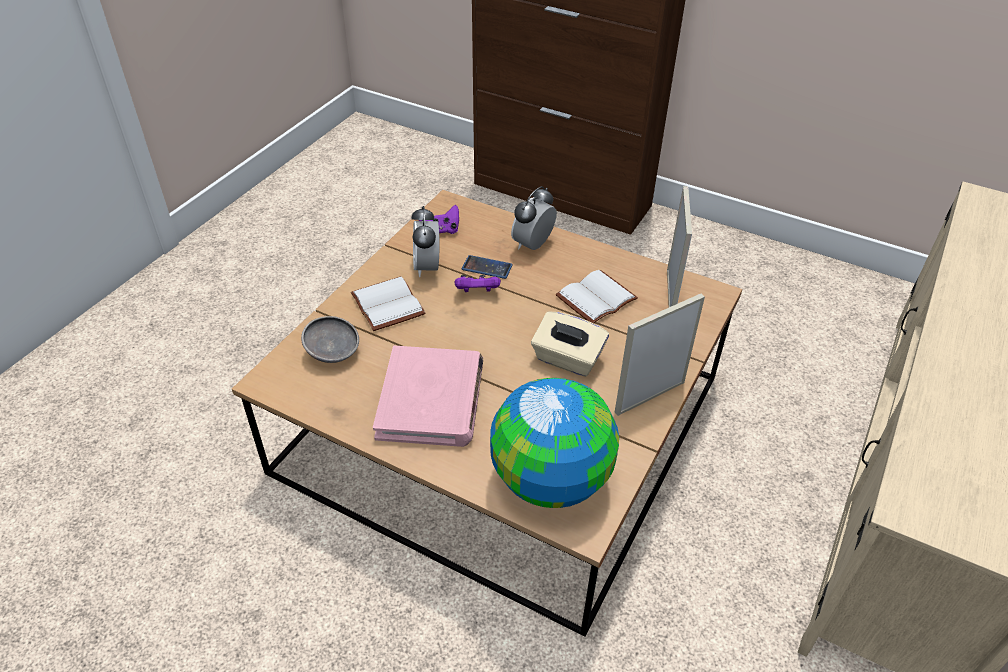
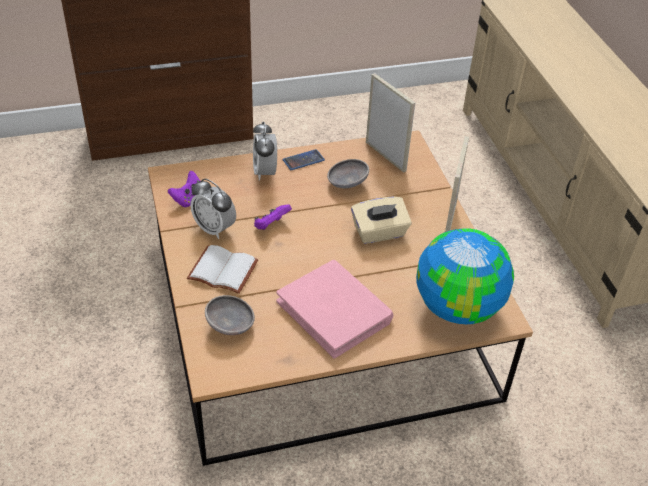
camera: 45 degrees left, 0 degrees up
phone [462,255,513,279] -> phone moved to [283,149,325,170]
white book [556,270,638,323] -> grey bowl [327,159,369,188]

